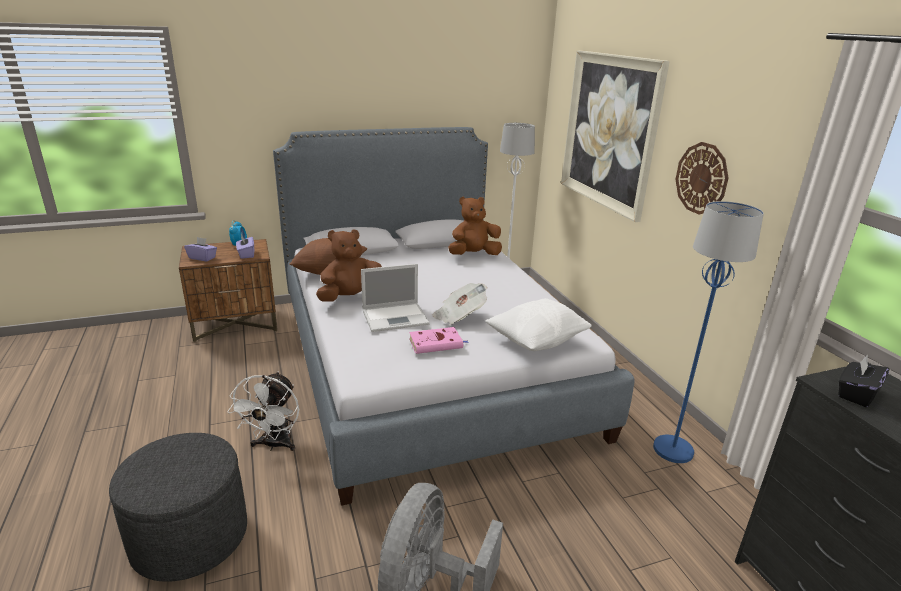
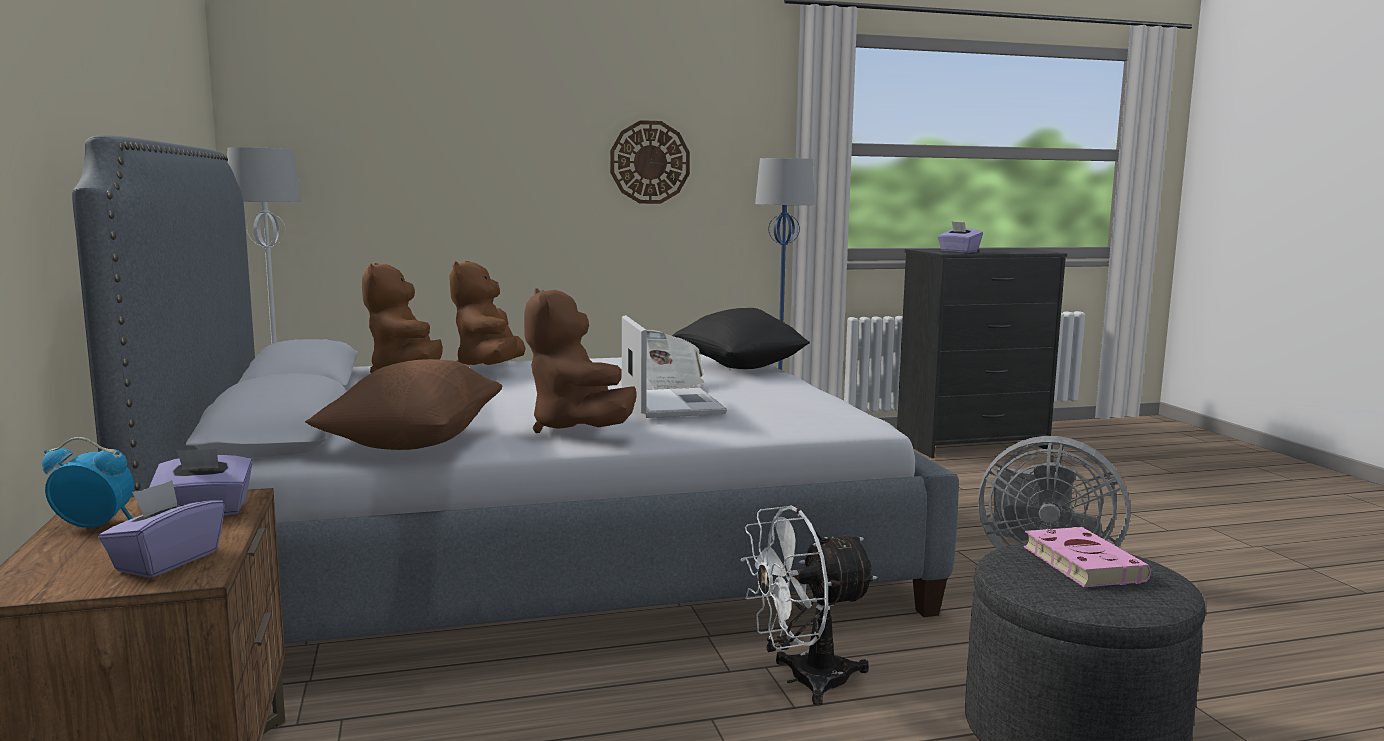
camera: 85 degrees left, 15 degrees down
white fan [227,372,299,451] -> white fan turned 150 degrees clockwise [740,505,877,705]
pink book [409,327,469,354] -> pink book moved to [1024,527,1151,587]
white pillow [485,298,592,351] -> black pillow [672,308,810,369]
picture [561,50,670,222] -> none
black tissue box [838,354,889,407] -> purple tissue box [938,221,983,253]
none -> brown plush toy [449,261,526,365]

